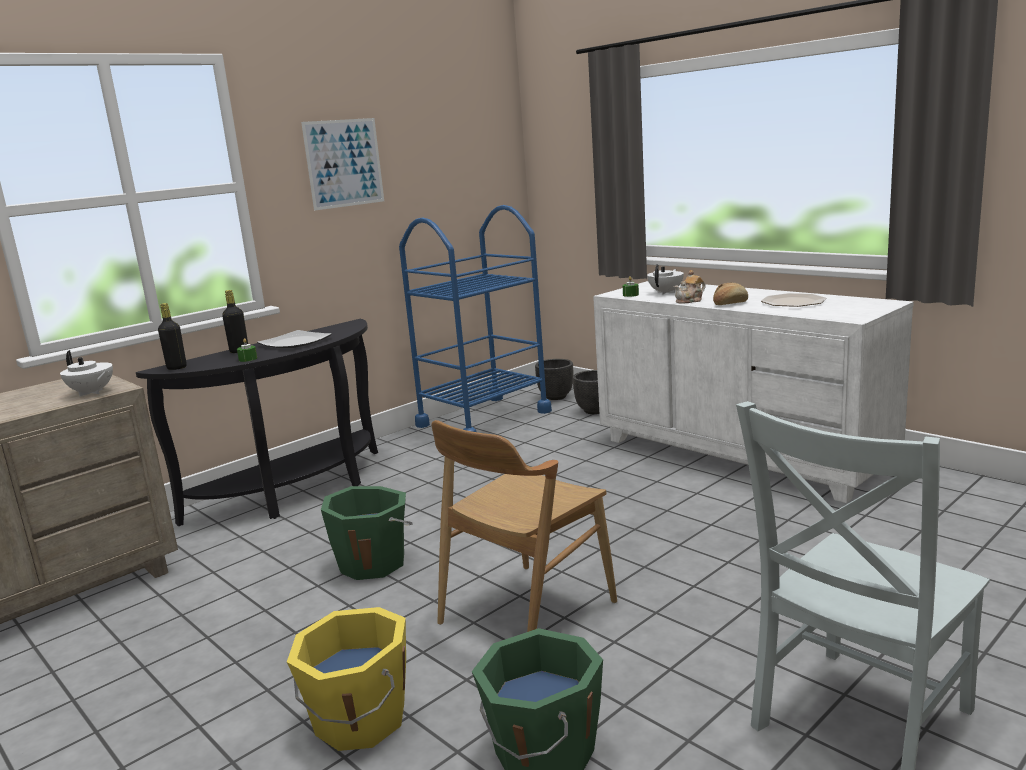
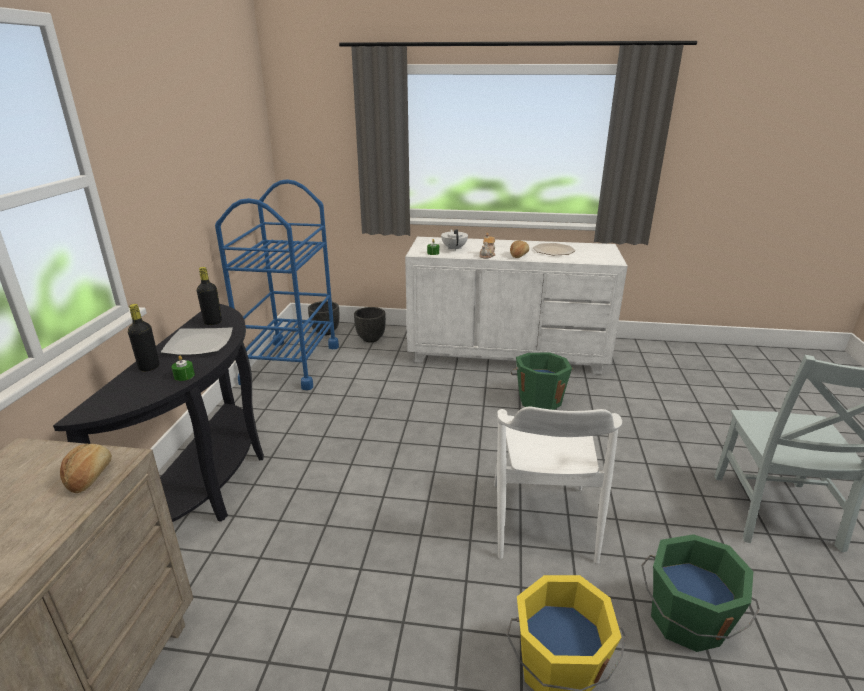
camera: 40 degrees left, 10 degrees up
white teapot [60,350,113,396] -> bread [60,444,112,493]
black bottle [158,303,187,370] -> black bottle moved to [197,267,222,325]
picture [301,118,384,211] -> none
green bucket [321,486,413,580] -> green bucket moved to [510,352,573,410]
brown chair [432,420,617,632] -> white chair [494,407,622,564]

